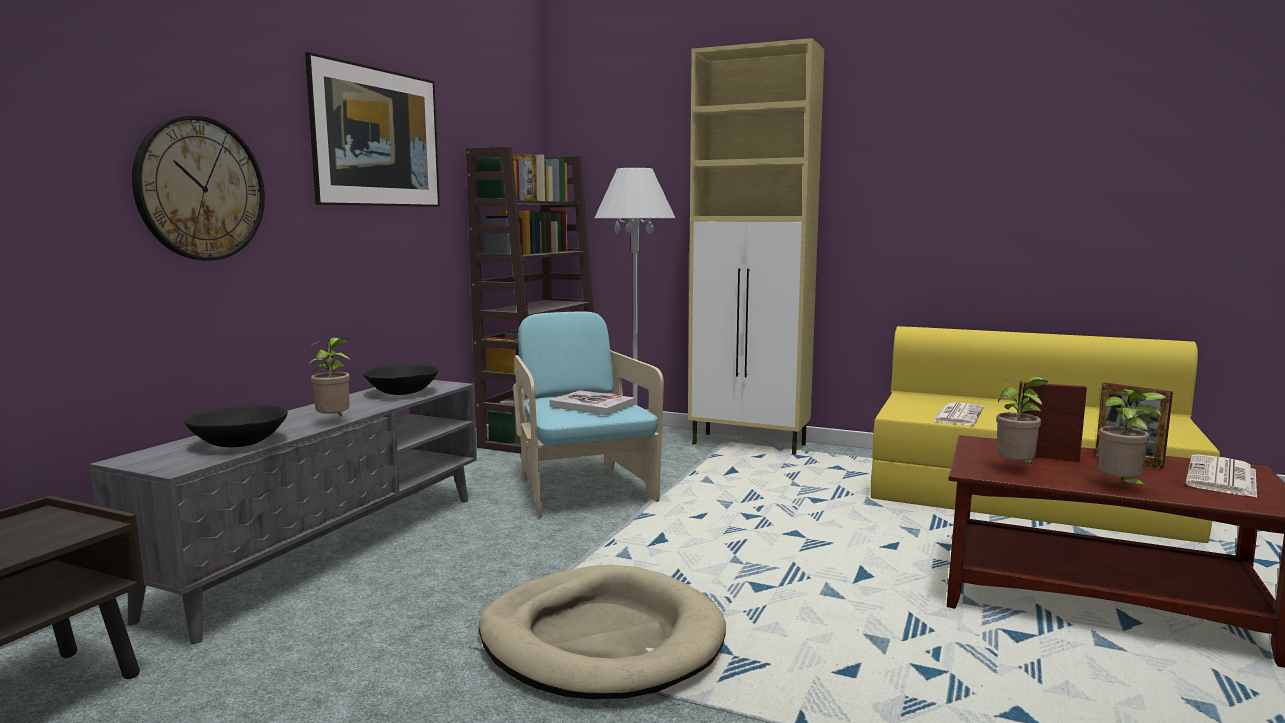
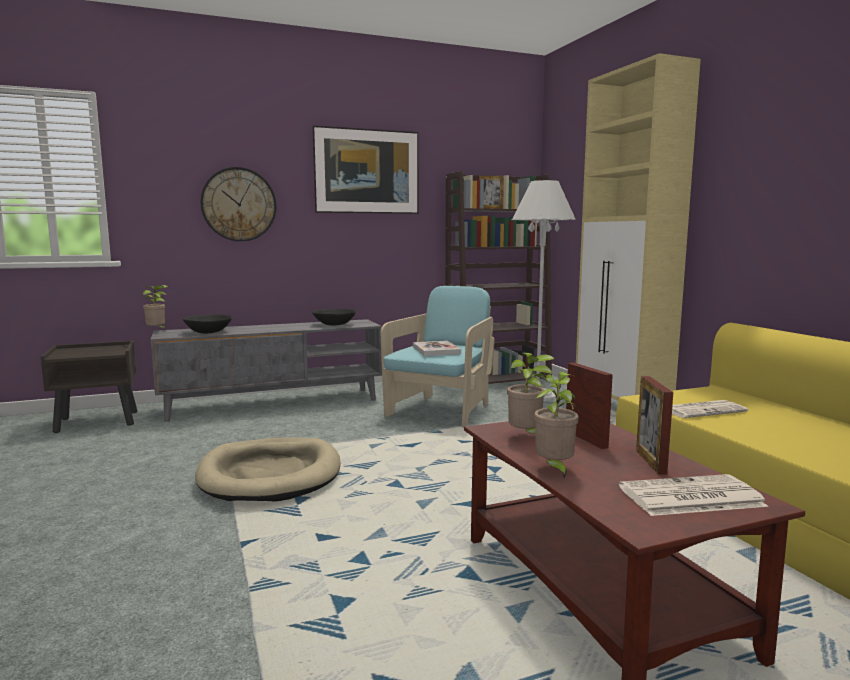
camera: 45 degrees right, 0 degrees up
potted plant [310,338,350,417] -> potted plant moved to [142,285,168,329]

